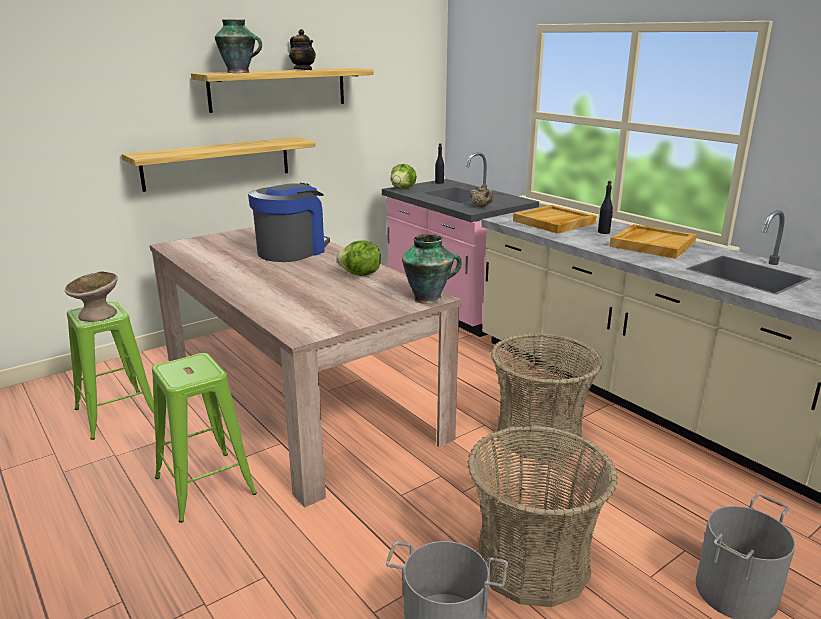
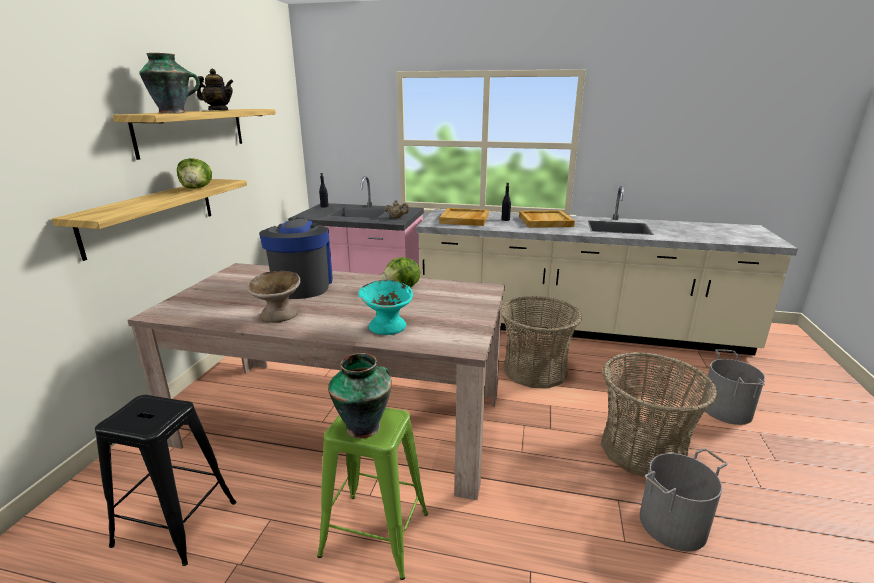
camera: 40 degrees left, 0 degrees up
beige bowl [65,272,118,322] -> beige bowl moved to [248,271,300,323]
green stool [67,301,154,440] -> black stool [95,395,236,566]
lettuce [391,164,417,189] -> lettuce moved to [177,158,212,189]
vase [402,234,462,304] -> vase moved to [328,353,392,438]
none -> turquoise bowl [358,280,413,335]

